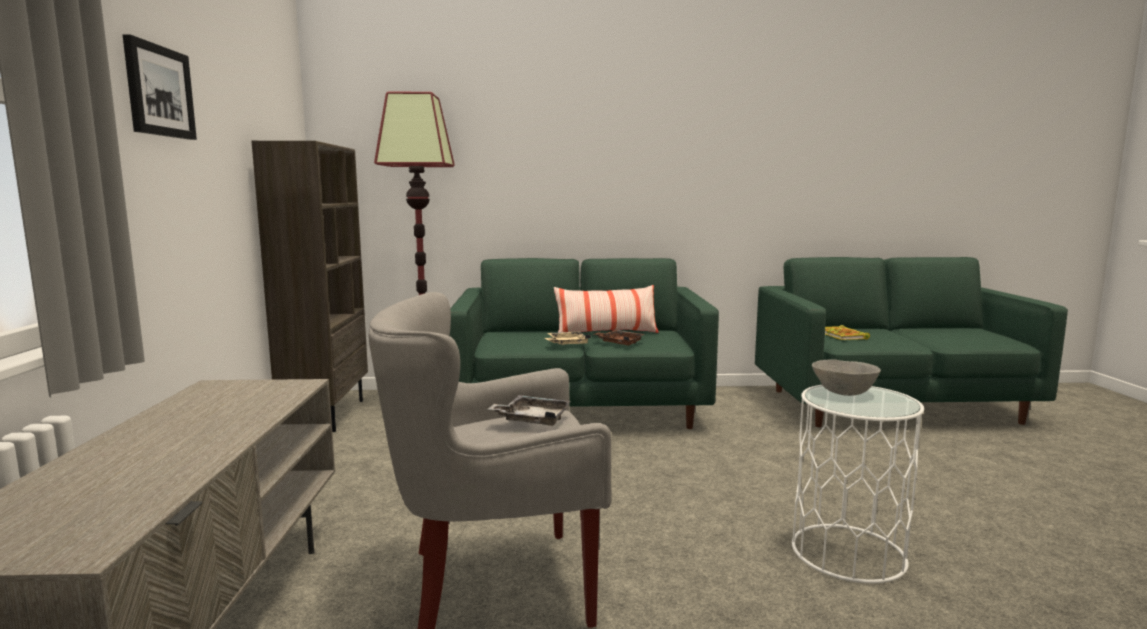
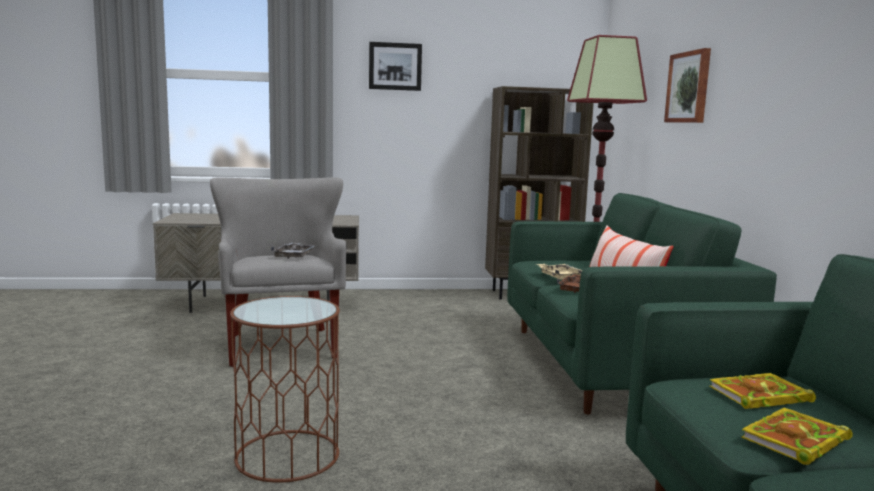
camera: 85 degrees right, 0 degrees up
white side table [792,385,924,583] -> brown side table [230,296,340,483]
grey bowl [812,359,881,396] -> none
none -> picture [664,48,711,123]
none -> book [741,408,853,465]

